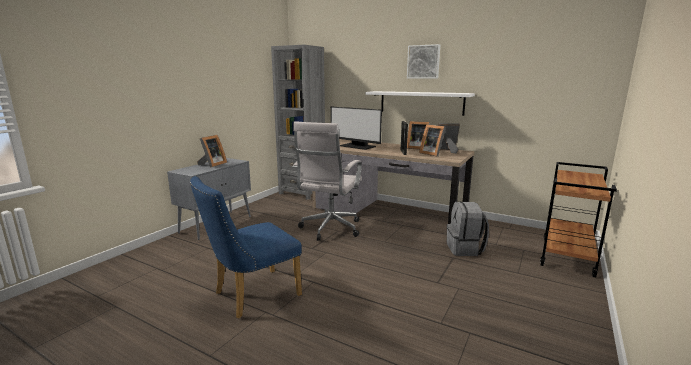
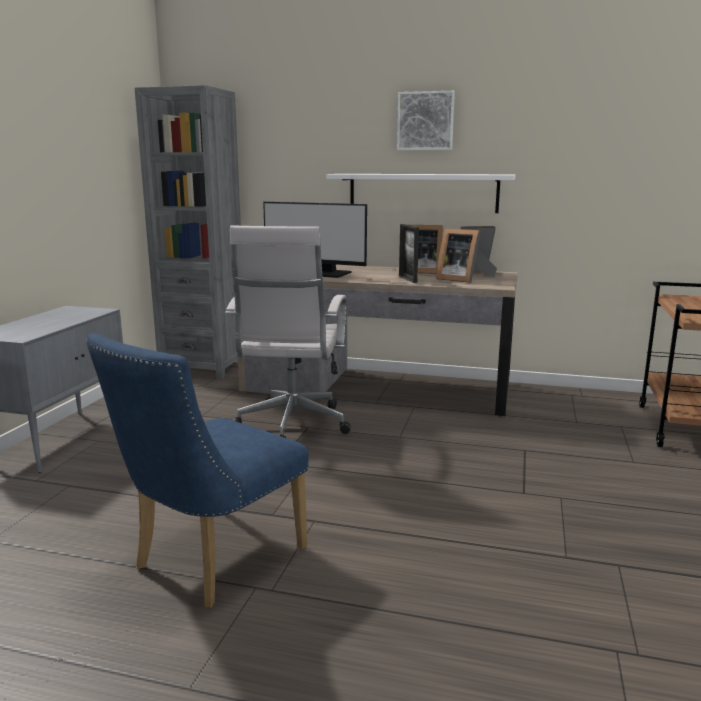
camera: 15 degrees left, 0 degrees up
picture frame [197,135,227,168] -> none
grey backpack [447,202,489,256] -> none

